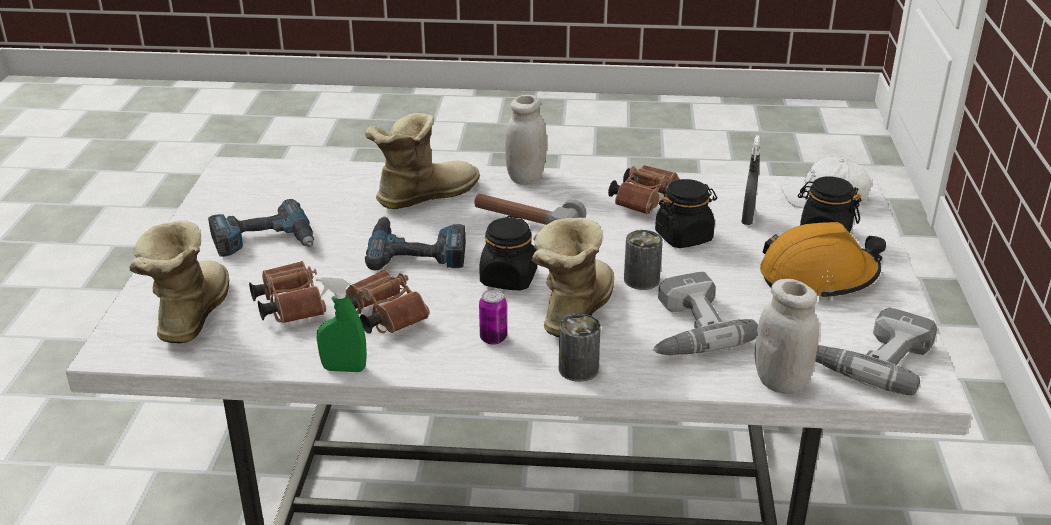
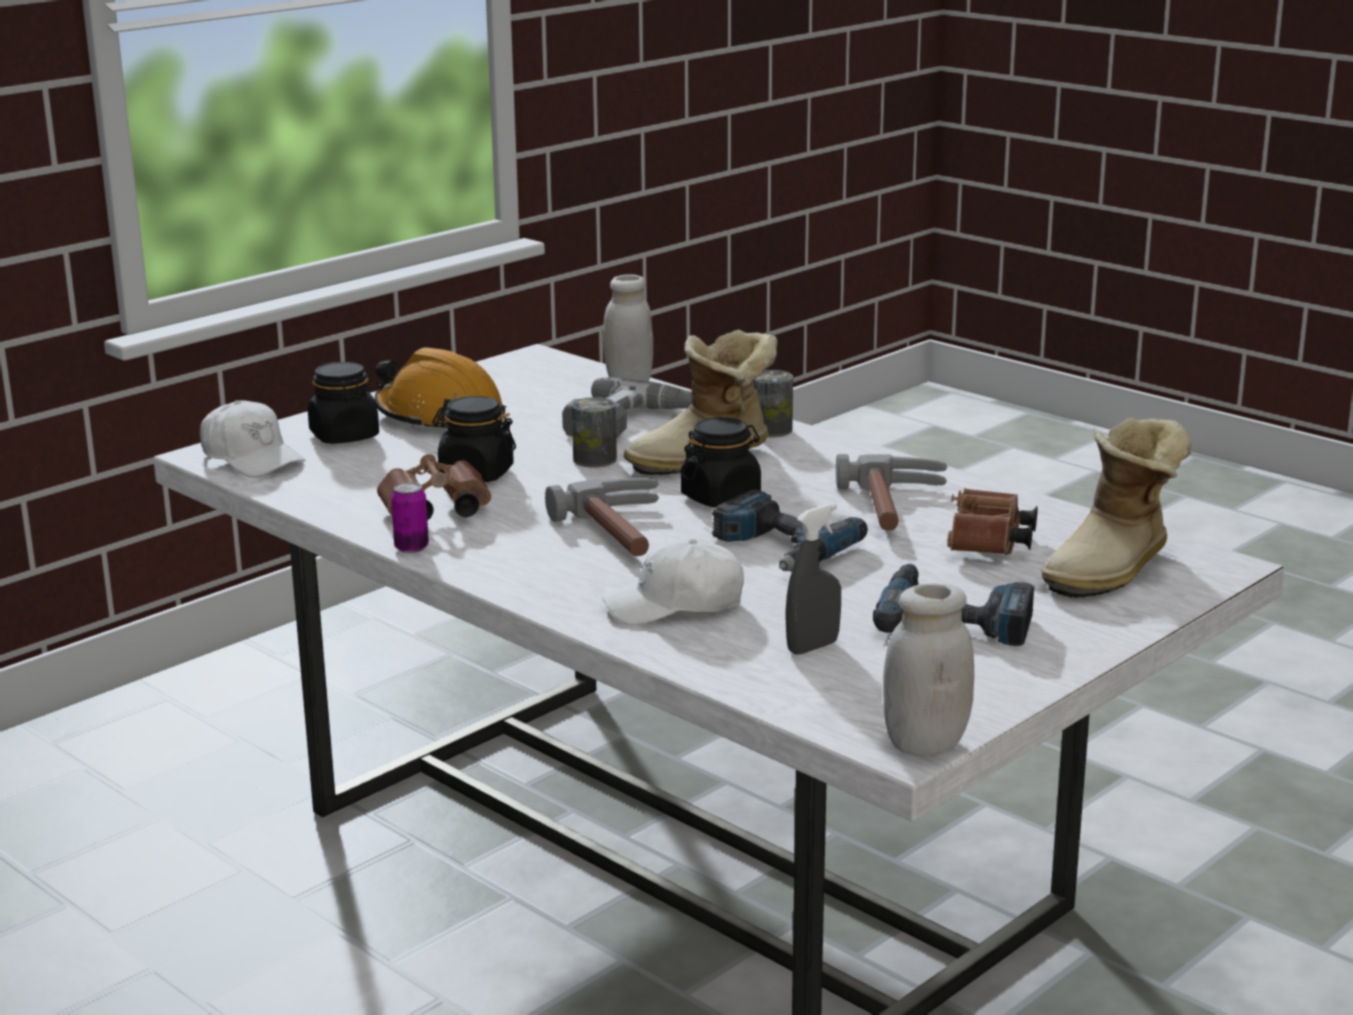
camera: 140 degrees left, 10 degrees down
green spray bottle [316,275,367,372] -> none
brown binoculars [346,270,430,334] -> hammer [836,454,948,530]
boot [365,113,480,209] -> white cap [603,538,744,625]
can [479,290,507,345] -> can moved to [391,482,429,553]
white jar [505,95,547,185] -> white jar moved to [883,583,974,756]
grey spray bottle [741,135,760,225] -> grey spray bottle moved to [785,503,841,654]
power drill [815,308,937,395] -> none

